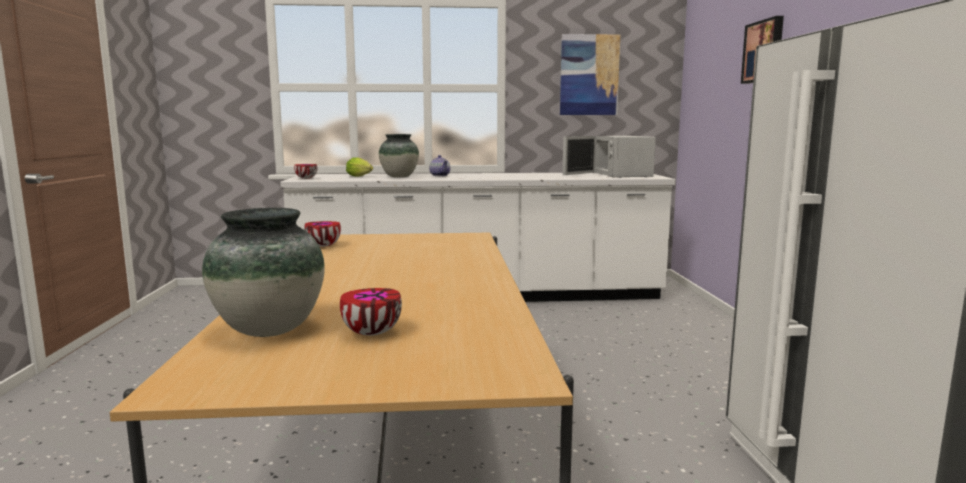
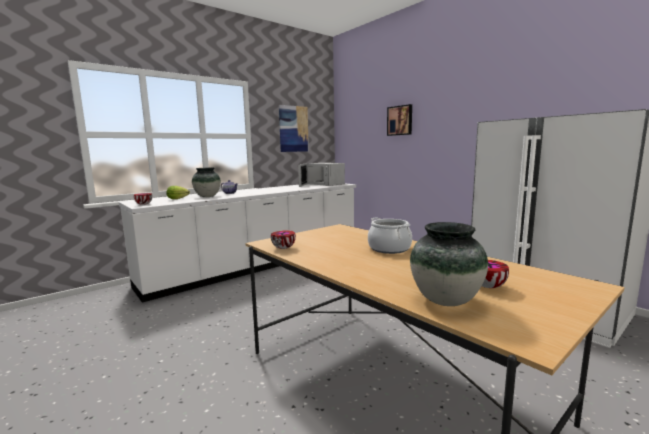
camera: 35 degrees left, 0 degrees up
none -> cooking pot [368,217,412,254]

